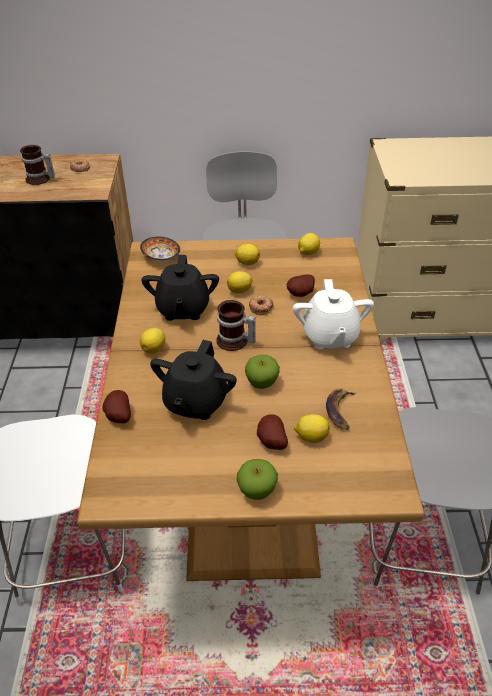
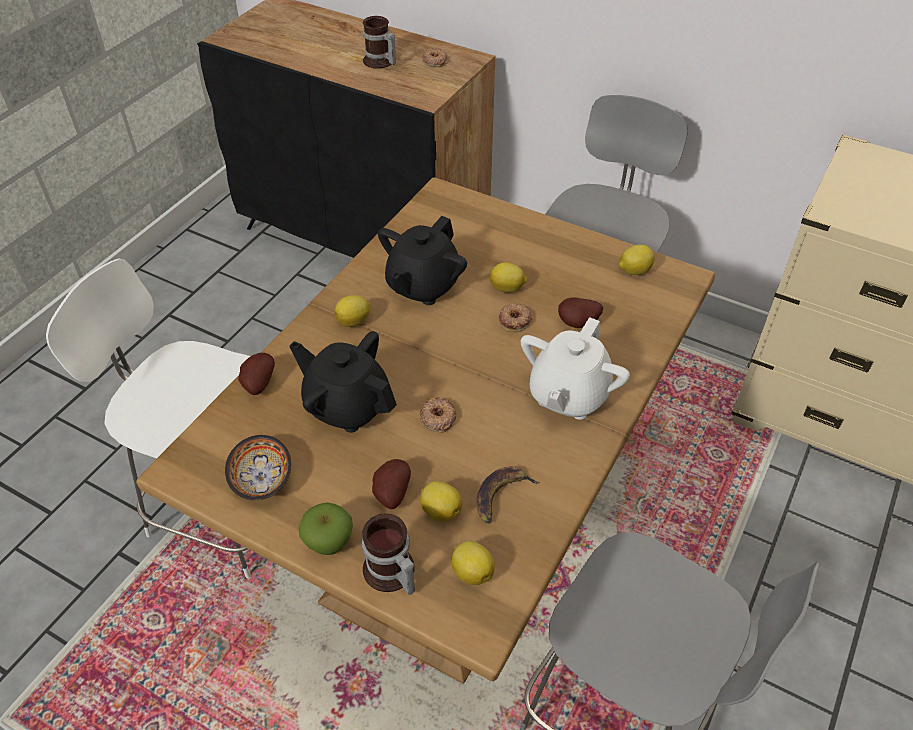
camera: 30 degrees right, 5 degrees up
bowl [140,237,180,262] -> bowl moved to [225,435,291,500]
black teapot [150,340,237,420] -> black teapot turned 75 degrees clockwise [290,331,397,433]
mug [216,300,256,351] -> mug moved to [362,513,415,595]
lemon [235,244,260,265] -> lemon moved to [451,541,495,585]
apple [245,355,280,389] -> donut [419,397,457,433]

